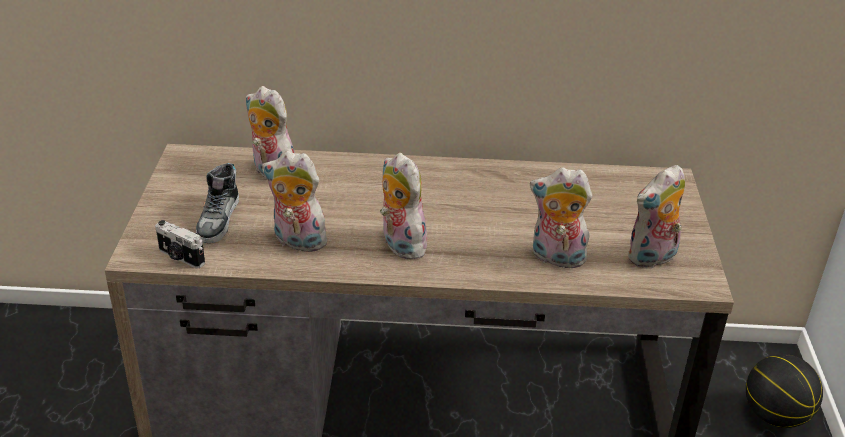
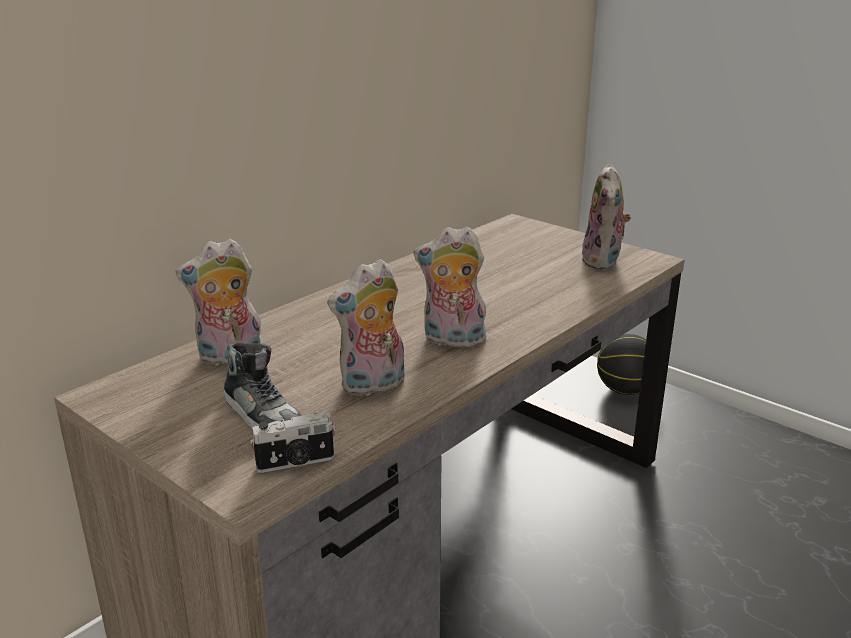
camera: 50 degrees left, 10 degrees down
plush toy [530,167,592,268] -> none

